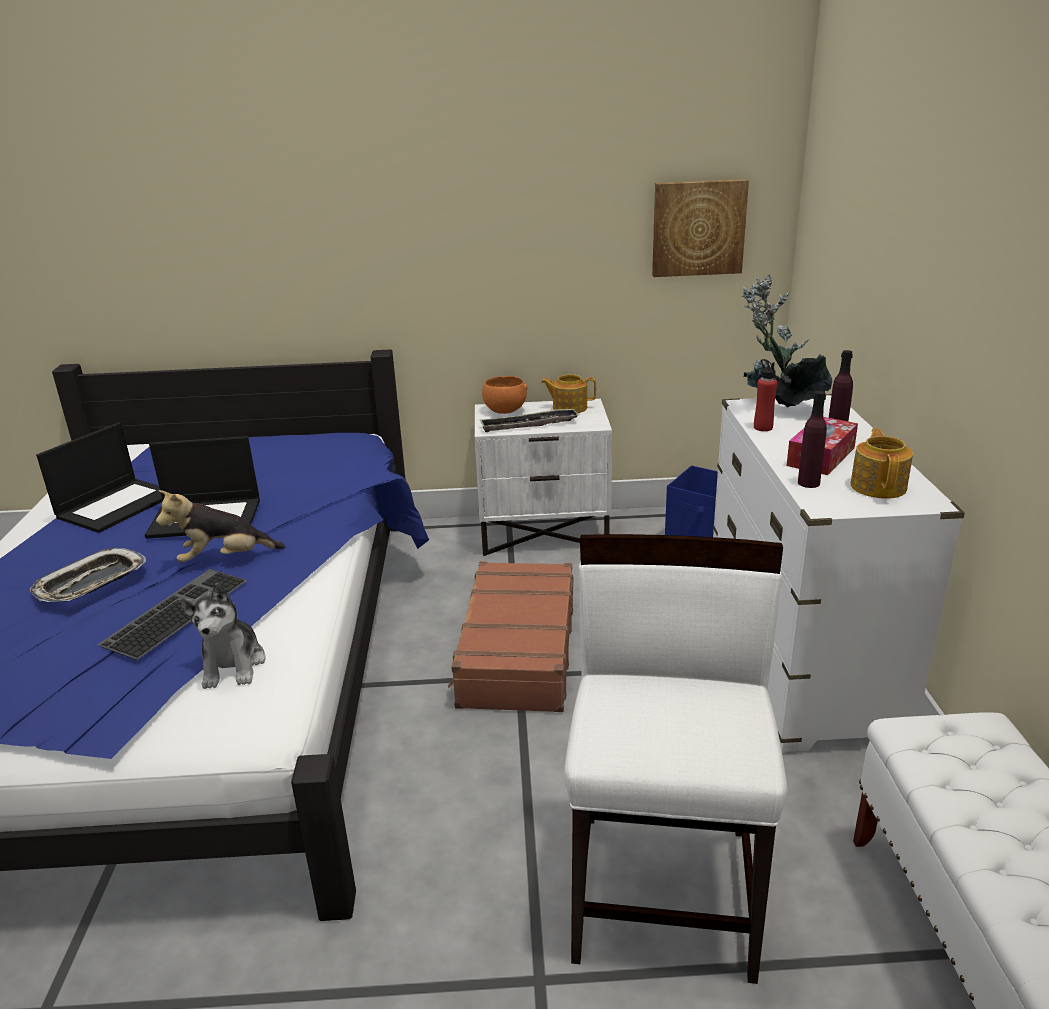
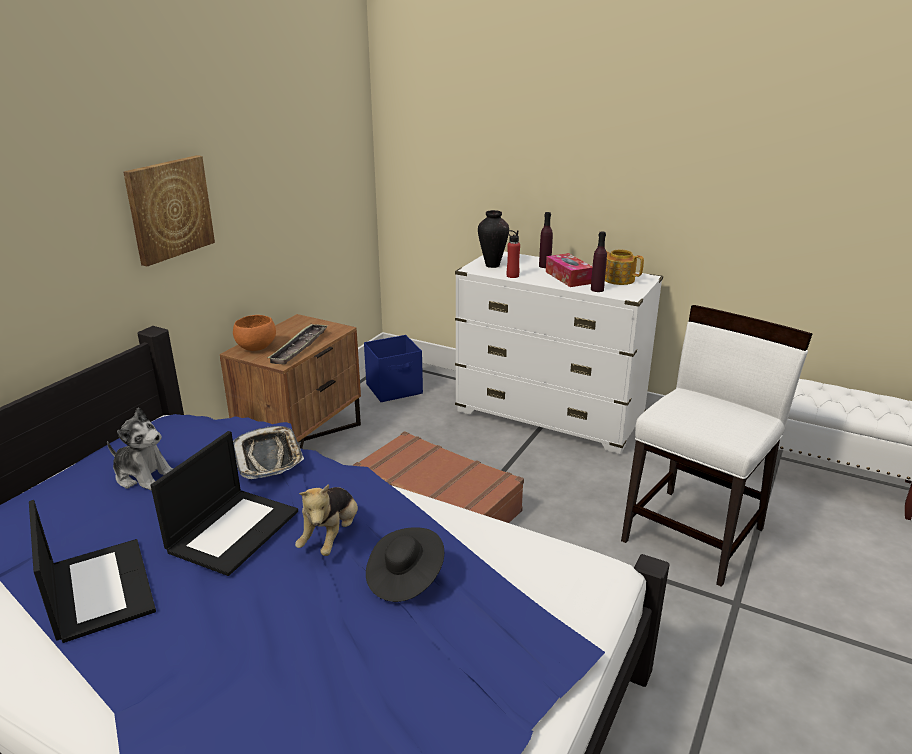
camera: 60 degrees left, 0 degrees up
tray [30,547,146,602] -> tray moved to [233,426,304,479]
keyboard [97,569,247,660] -> black hat [366,527,444,602]
plush toy [179,583,266,689] -> plush toy moved to [107,407,174,491]
white nightstand [475,399,612,556] -> brown nightstand [220,314,361,449]
teapot [541,374,596,413] -> none
white chair [564,534,787,984] -> white chair turned 90 degrees clockwise [621,305,812,587]
picture [652,179,749,277] -> picture moved to [123,155,215,266]
potted plant [742,274,832,408] -> vase [478,210,509,268]

